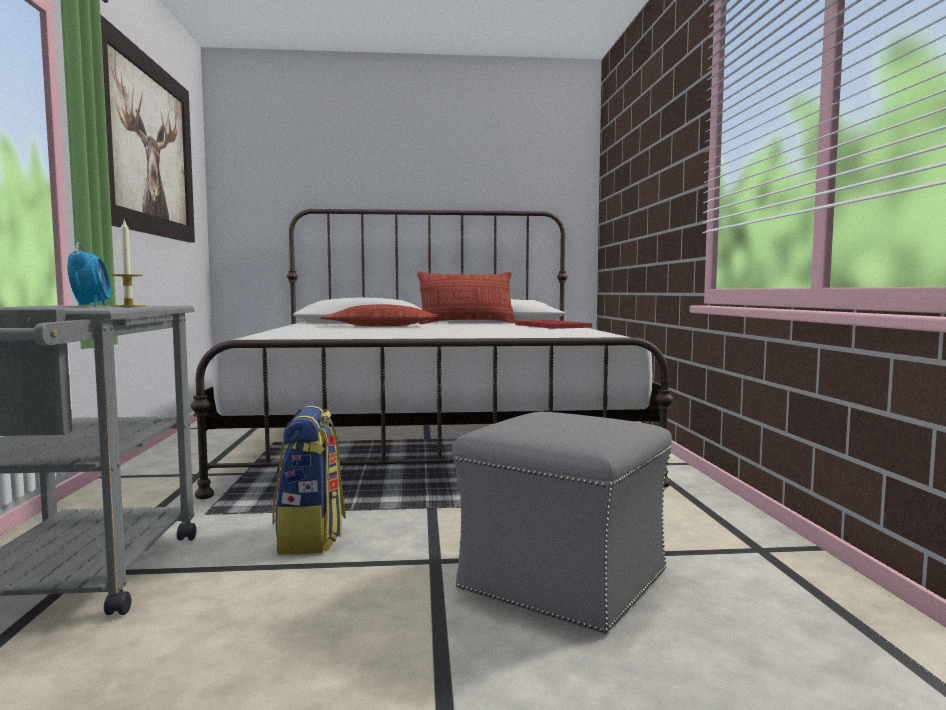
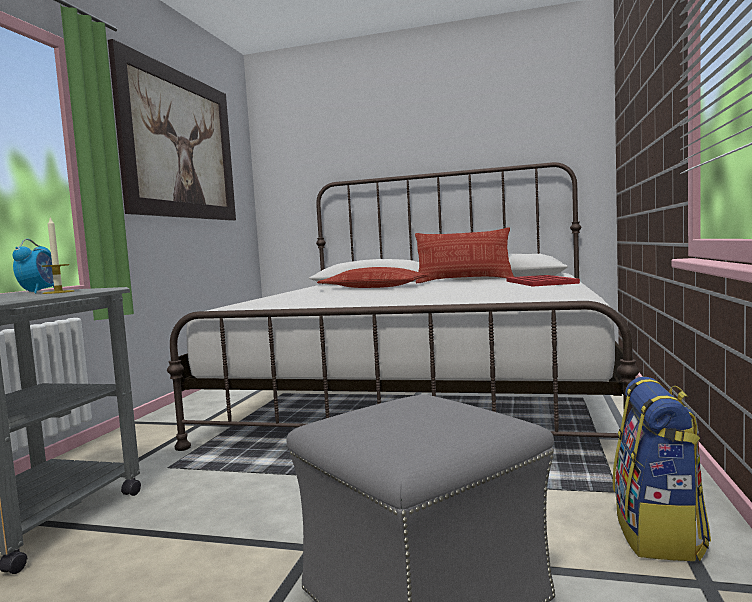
camera: 20 degrees right, 0 degrees up
backpack [272,404,346,555] -> backpack moved to [613,377,711,561]

